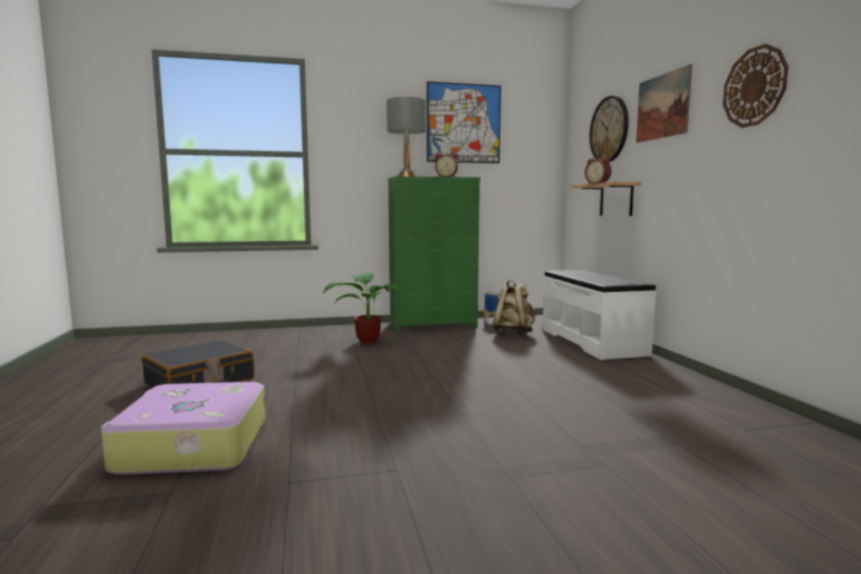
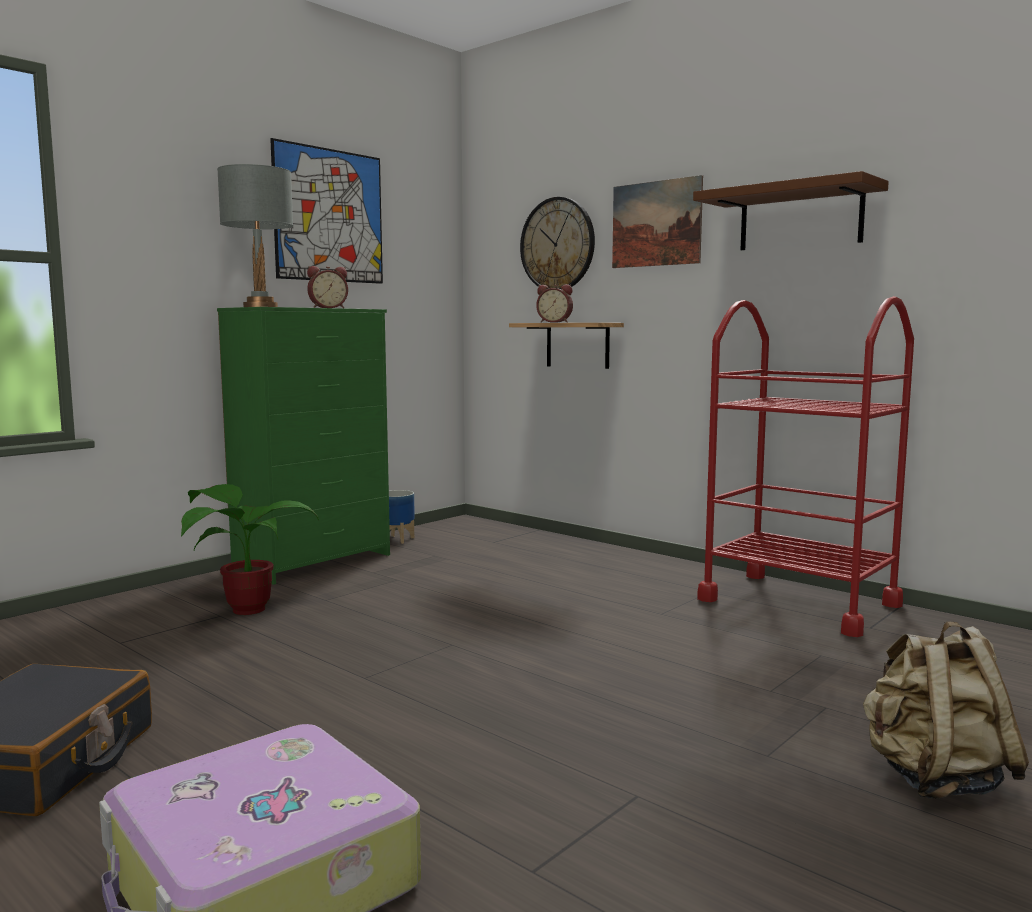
camera: 35 degrees left, 0 degrees up
beige backpack [493,280,536,334] -> beige backpack moved to [863,621,1029,799]
white bench [543,270,656,360] -> none
wall clock [723,44,788,128] -> brown shelf [693,171,889,250]
none -> red cart [697,296,914,637]

